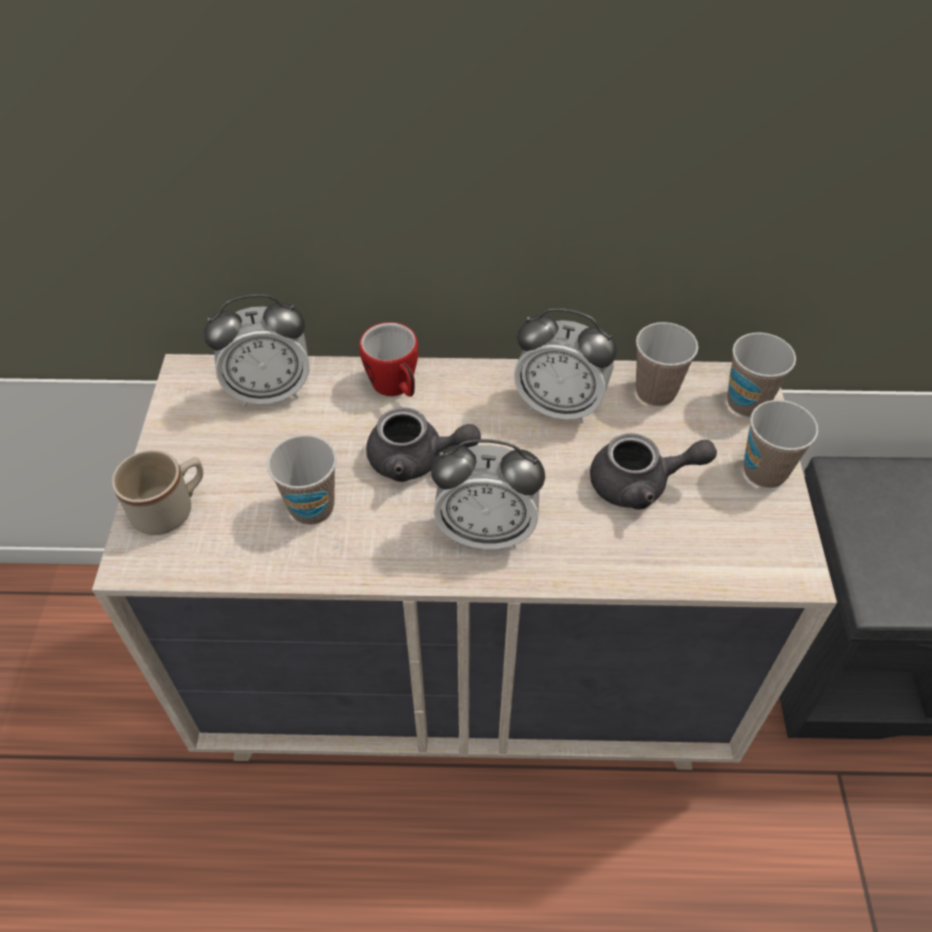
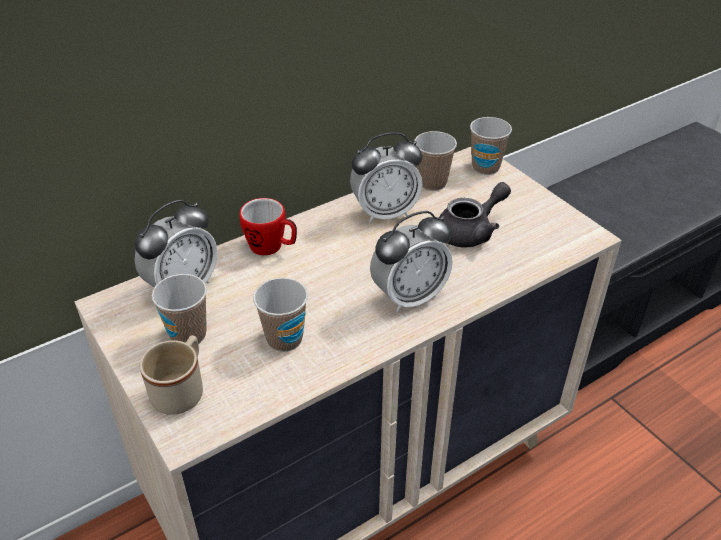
camera: 35 degrees left, 10 degrees down
grey teapot [366,408,481,482] -> none
cup [744,400,818,488] -> cup moved to [152,274,207,347]

